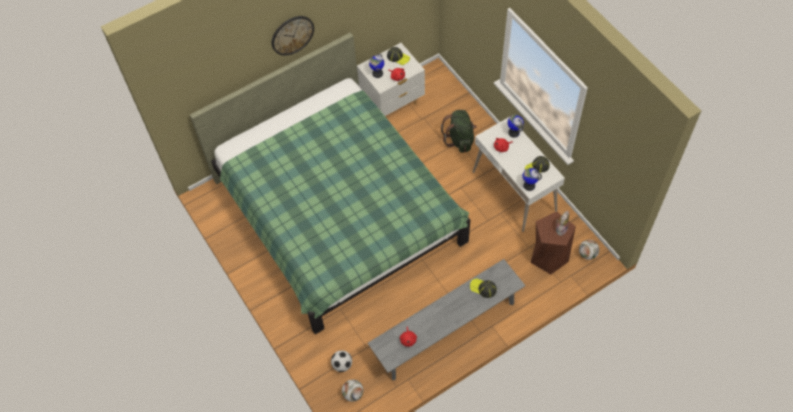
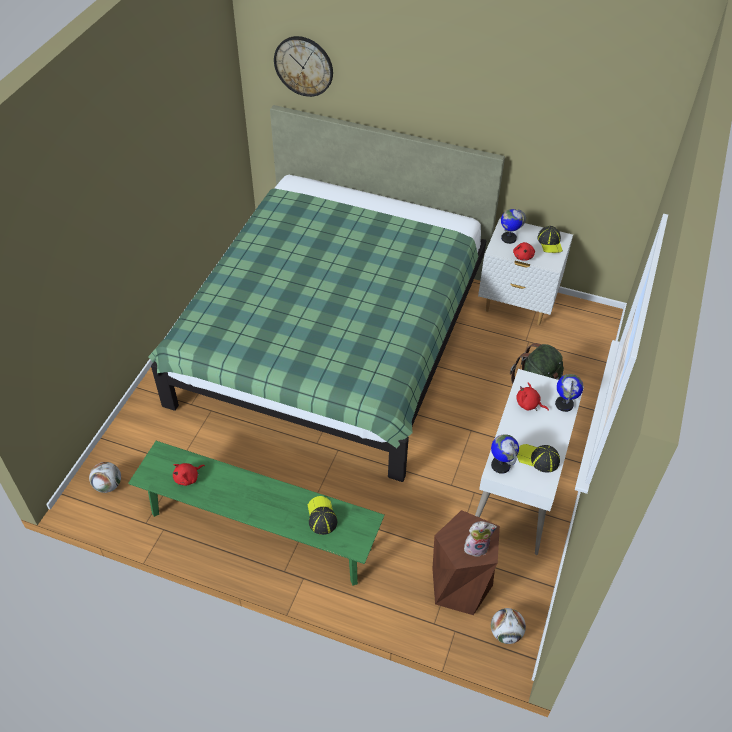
camera: 50 degrees right, 10 degrees down
wall clock [272,16,314,56] -> wall clock moved to [274,36,333,97]
football [331,350,352,372] -> none
grey bench [368,259,526,380] -> green bench [128,441,385,585]

